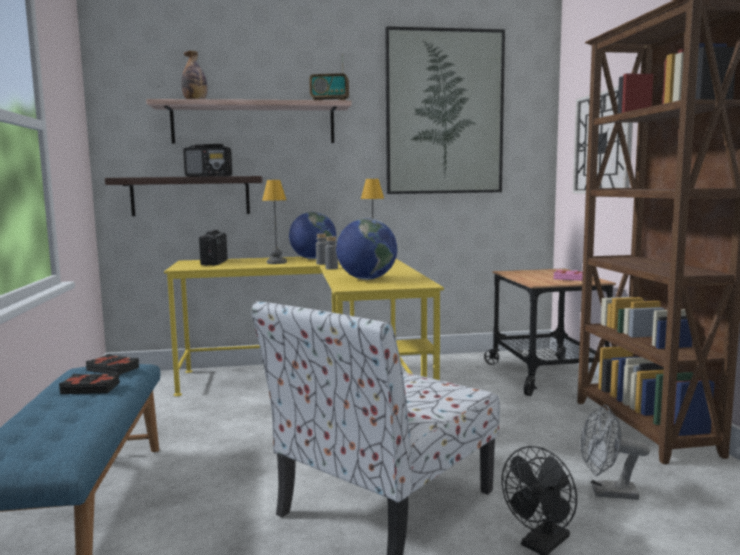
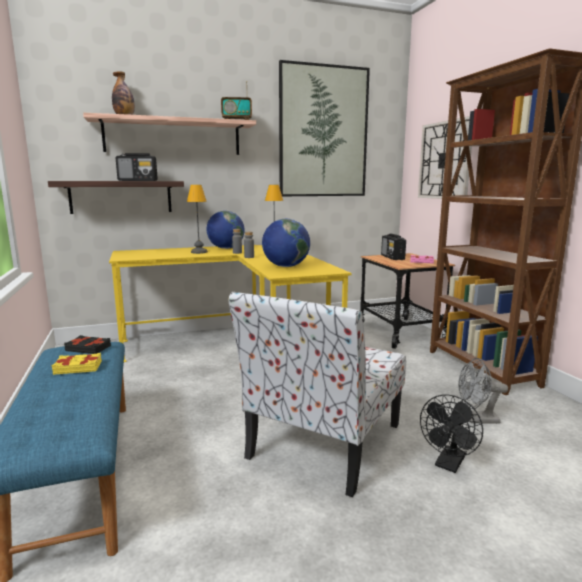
camera: 10 degrees left, 5 degrees up
black book [59,373,120,394] -> yellow book [52,353,102,375]
radio [199,230,228,266] -> radio moved to [381,234,406,260]

